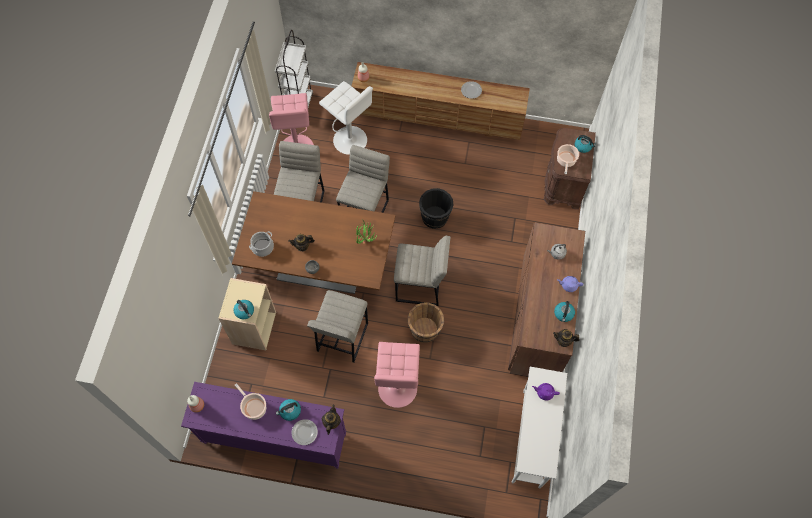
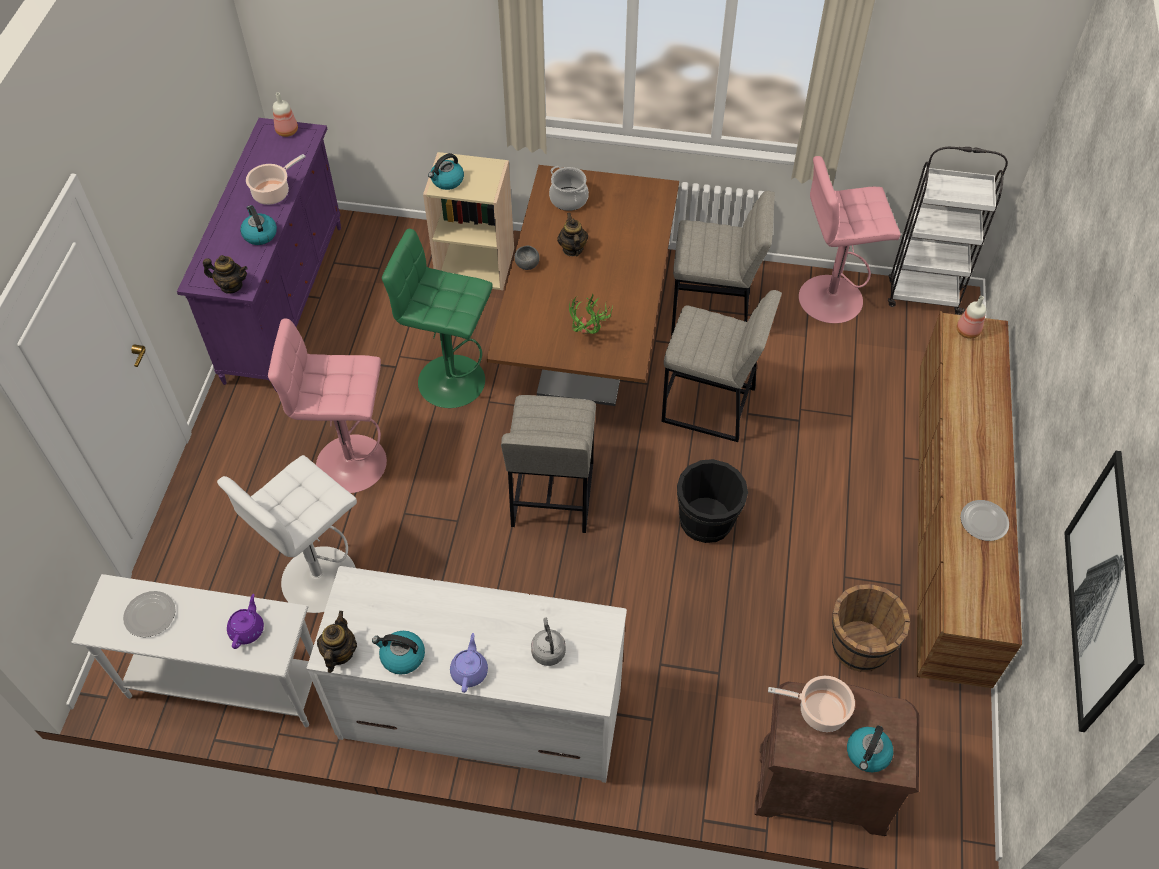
camera: 90 degrees right, 10 degrees down
plate [292,419,318,445] -> plate moved to [123,591,176,637]
grey chair [307,290,368,363] -> green stool [382,229,493,408]
white stool [319,81,373,155] -> white stool moved to [217,455,357,613]
brown bucket [408,302,444,343] -> brown bucket moved to [832,584,910,672]
brown dresser [508,223,585,376] -> white dresser [306,566,627,783]
none -> picture [1064,451,1144,732]

